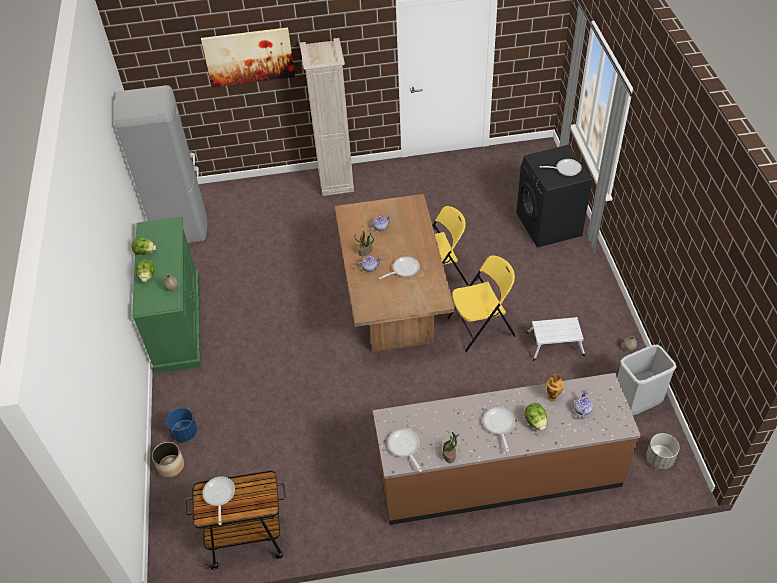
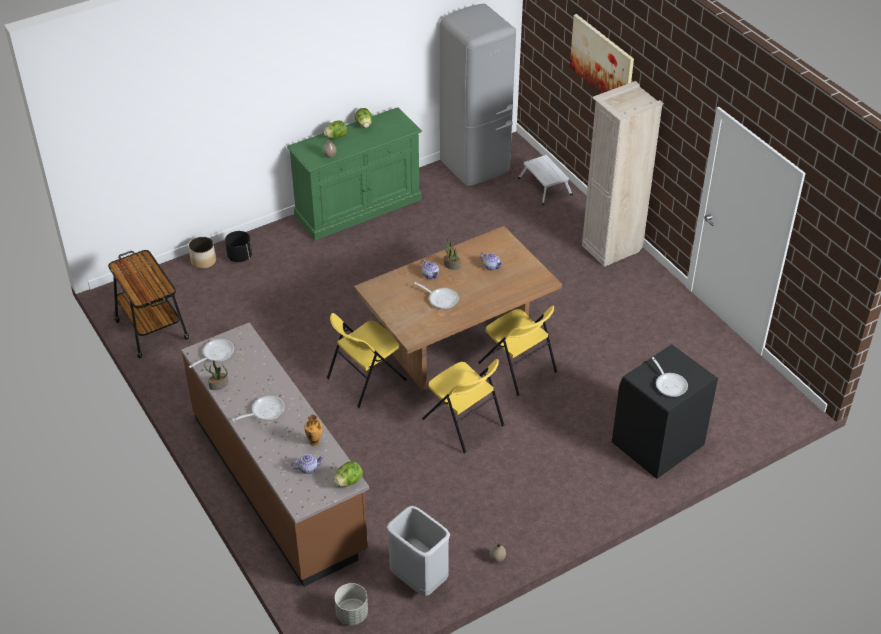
camera: 65 degrees right, 5 degrees down
blue planter [166,408,197,442] -> black planter [225,231,252,262]
frying pan [203,476,235,525] -> none
lettuce [524,403,547,430] -> lettuce moved to [334,461,363,487]
white step ladder [526,317,586,361] -> white step ladder moved to [517,155,573,206]
none -> yellow chair [327,313,407,408]

